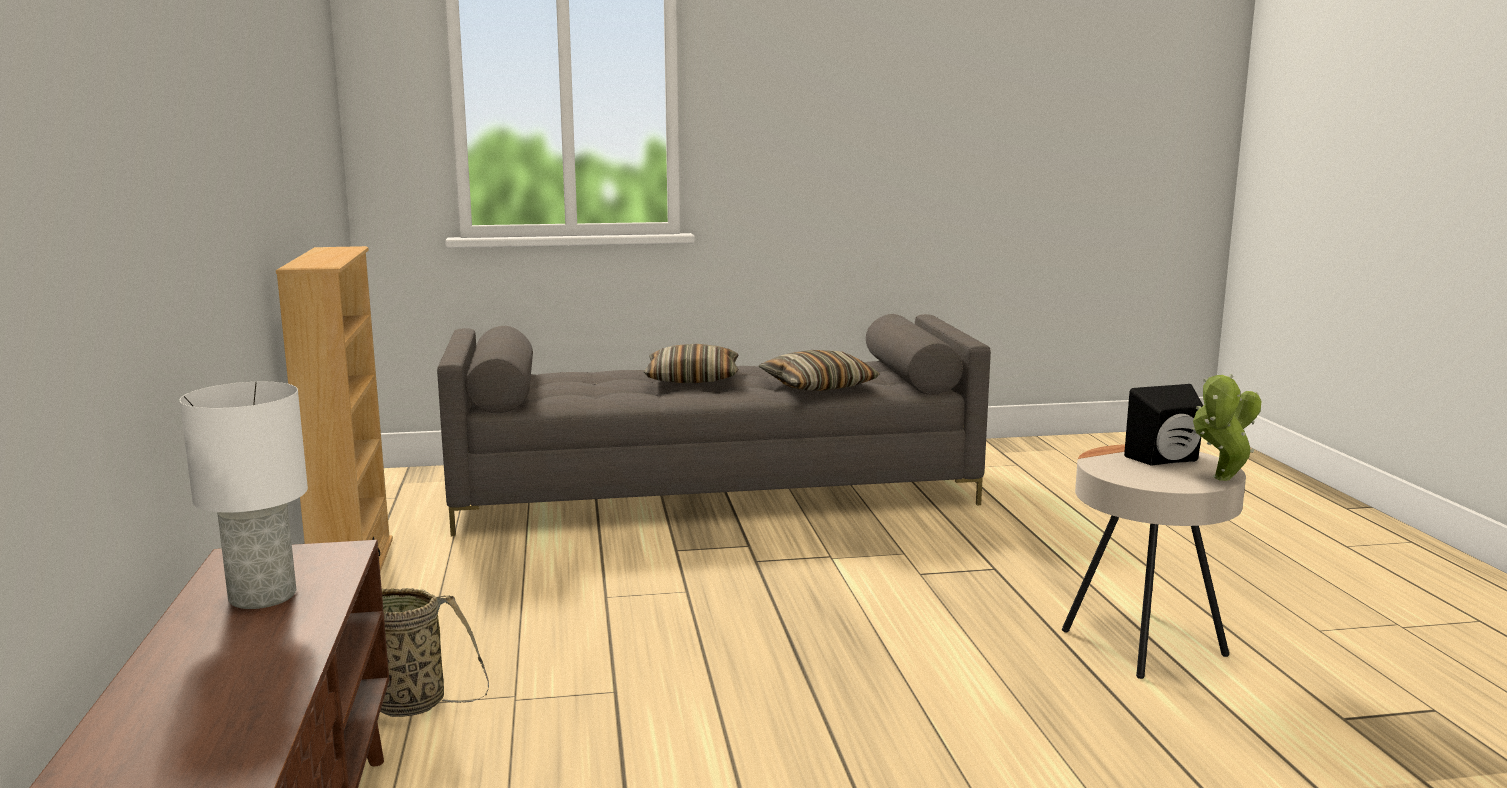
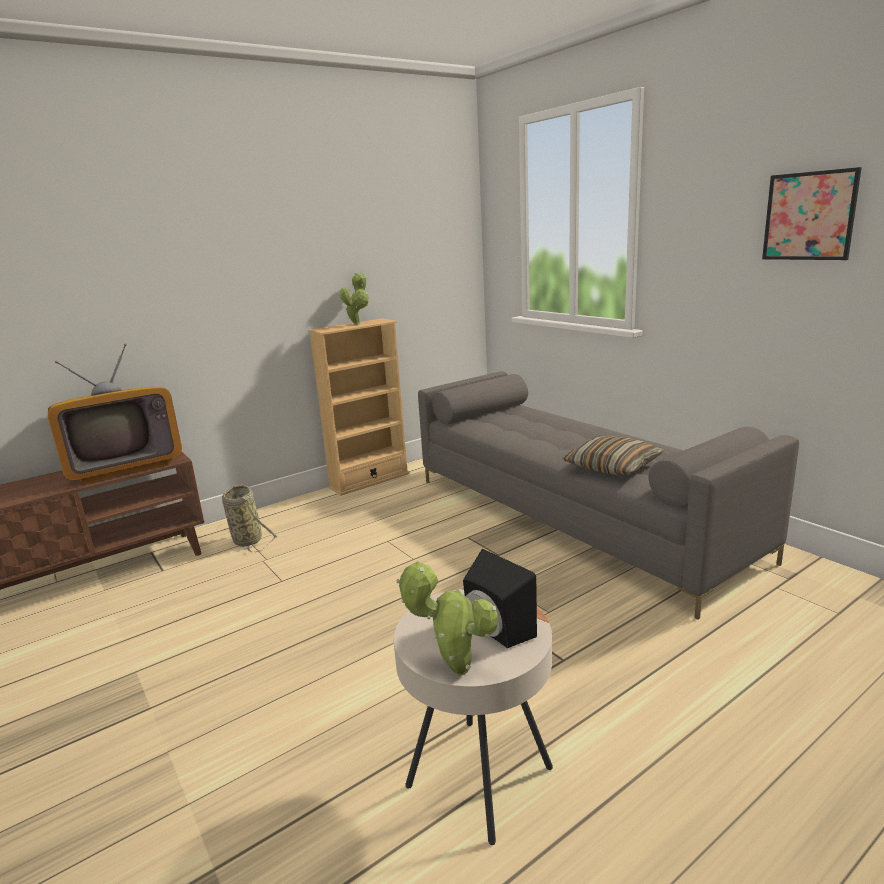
camera: 65 degrees right, 5 degrees up
white table lamp [180,382,308,609] -> television [48,343,182,484]
pillow [644,344,739,383] -> none
none -> potted plant [339,273,369,325]
none -> picture [762,167,862,260]

